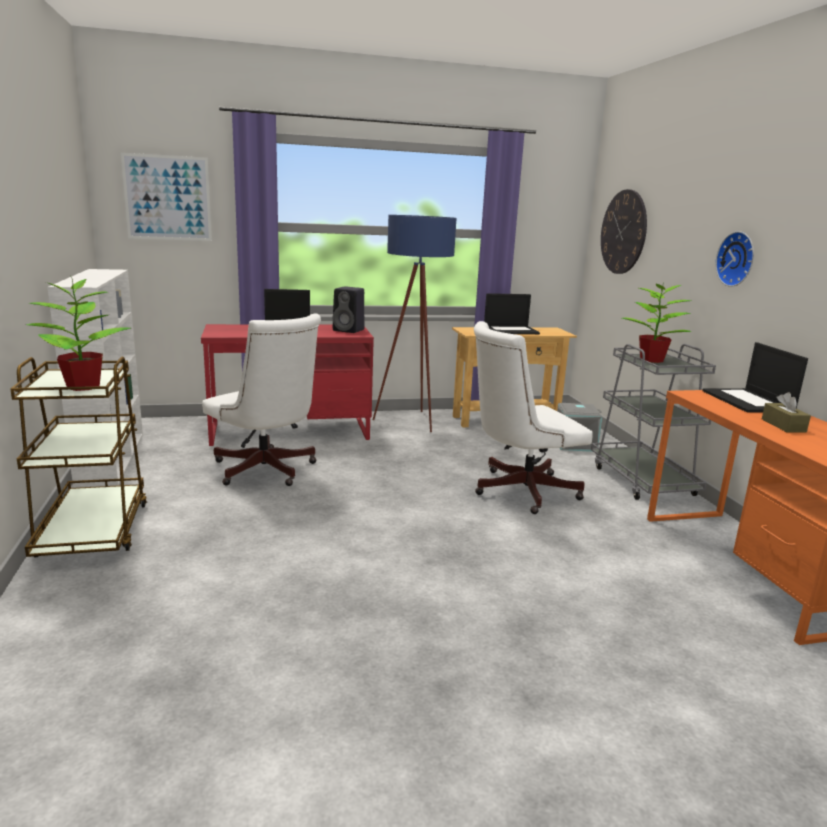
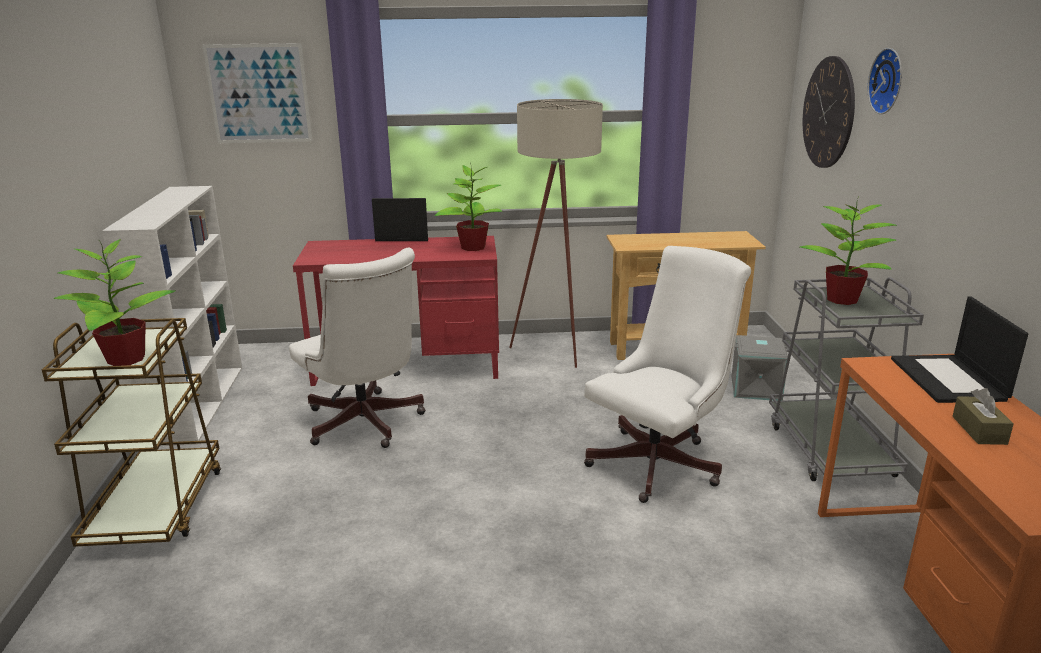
camera: 10 degrees right, 5 degrees up
black speaker [333,286,364,333] -> potted plant [435,163,503,251]
blue floor lamp [372,215,456,432] -> beige floor lamp [509,99,603,368]
white office chair [474,321,593,514] -> white office chair turned 150 degrees clockwise [584,246,751,503]
laptop [484,293,540,334] -> none
wall clock [715,231,754,287] -> wall clock moved to [868,48,902,114]

